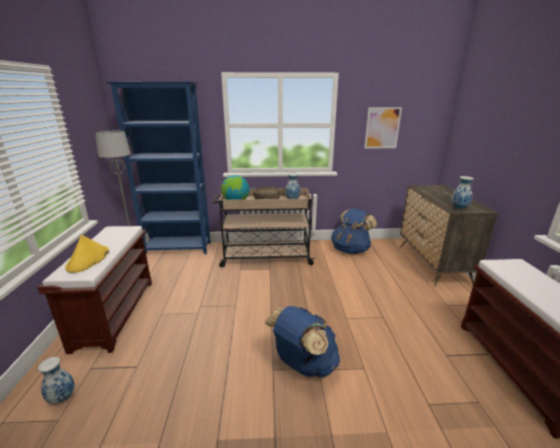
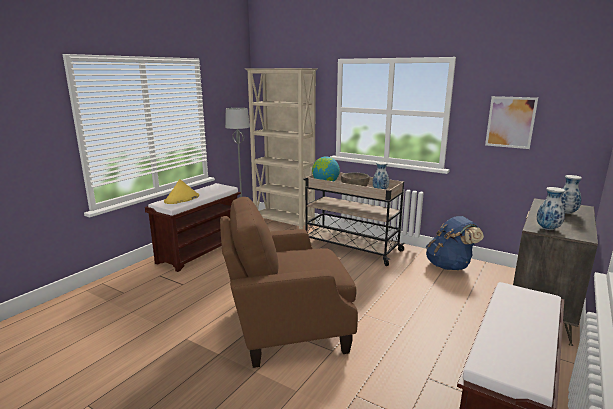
camera: 35 degrees right, 5 degrees down
vase [38,357,74,404] -> vase moved to [561,175,582,214]
blue bookcase [107,82,211,254] -> beige bookcase [245,68,318,229]
blue backpack [265,306,340,377] -> brown armchair [220,197,358,368]

